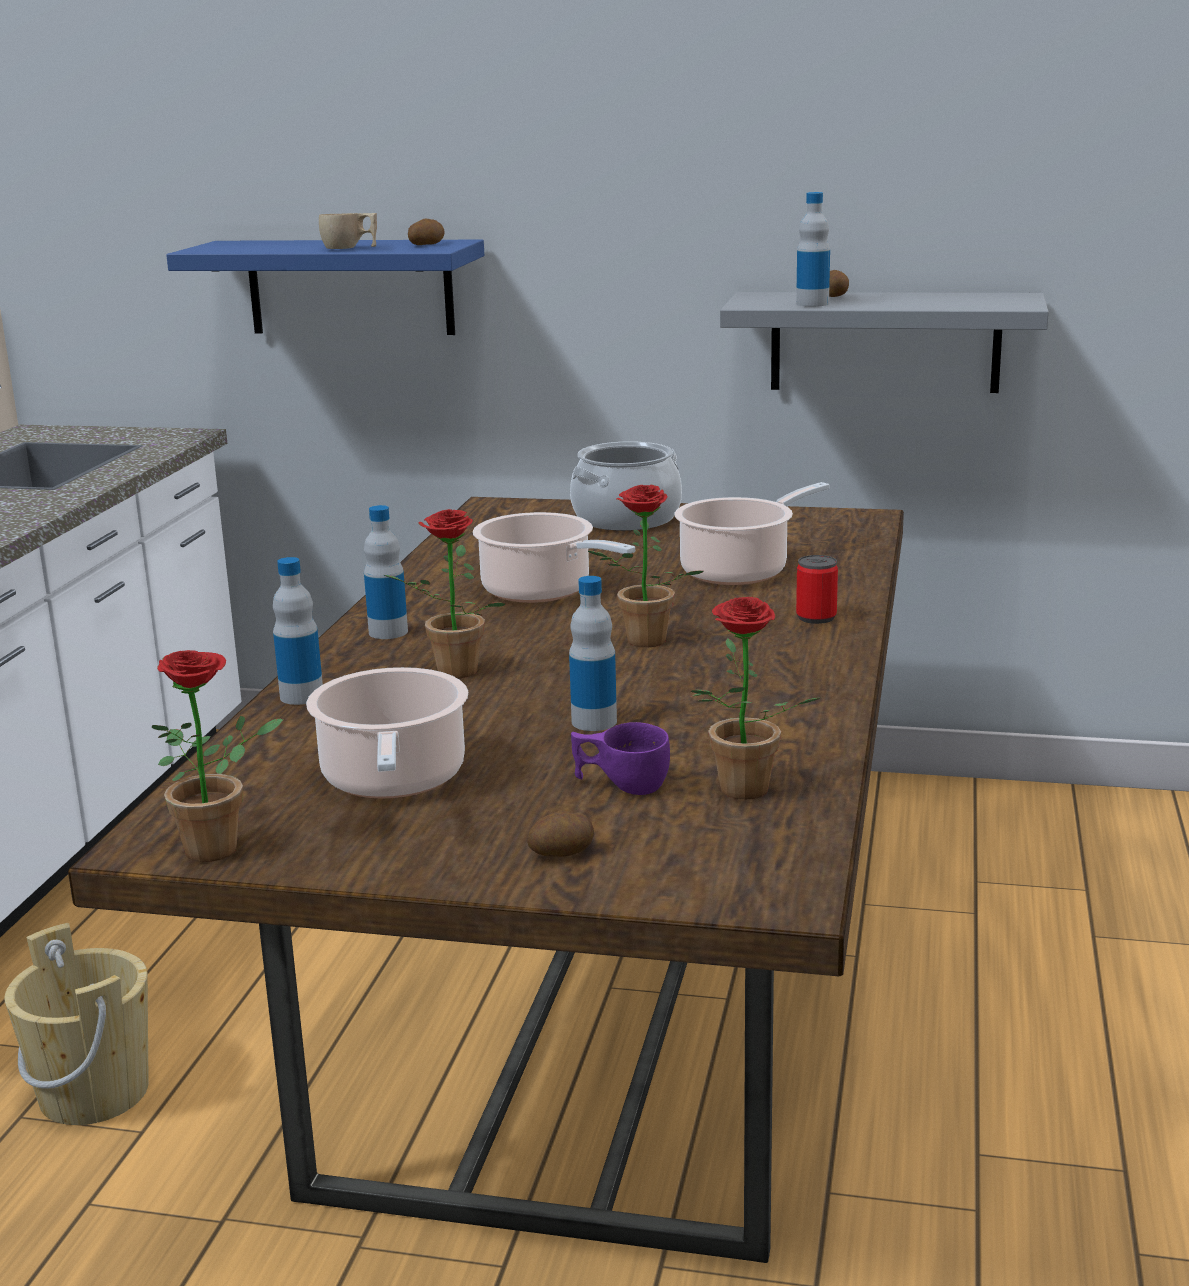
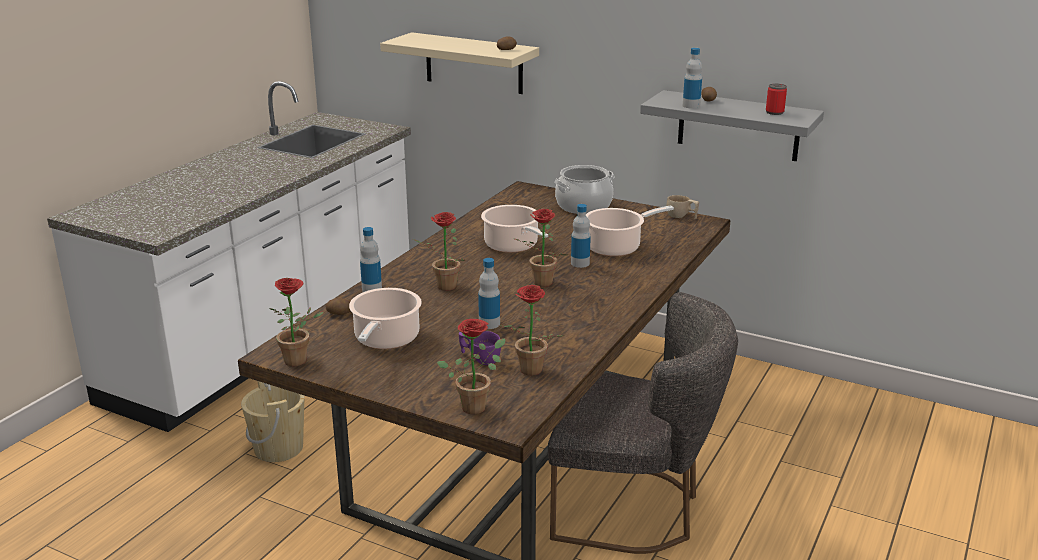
camera: 15 degrees right, 5 degrees up
blue shelf [166,240,484,335] -> beige shelf [380,32,539,94]
beige cup [319,213,377,249] -> beige cup moved to [667,195,699,219]
bottle [364,505,408,639] -> bottle moved to [571,204,591,268]
potato [527,811,594,857] -> potato moved to [325,297,351,315]
can [796,555,838,624] -> can moved to [766,84,787,115]
none -> potted plant [437,319,505,414]
none -> grey chair [548,292,738,554]

